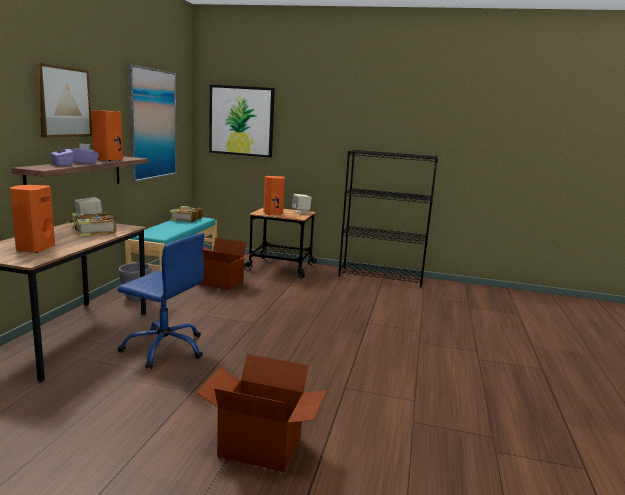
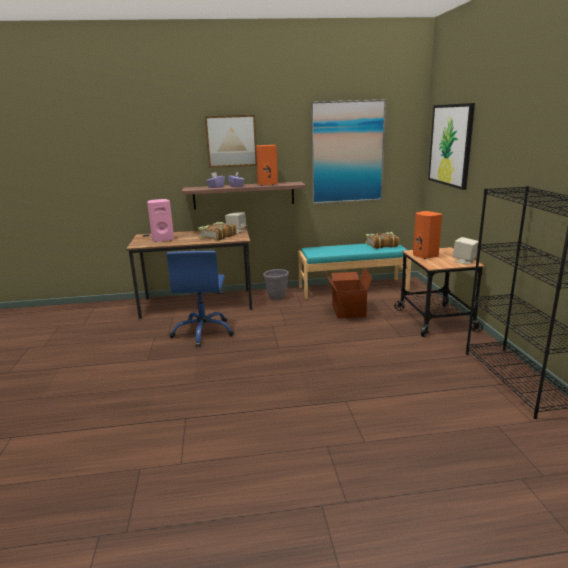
camera: 70 degrees right, 5 degrees up
orange speaker [10,185,55,253] -> pink speaker [147,199,174,242]
cardboard box [197,354,327,472] -> none

